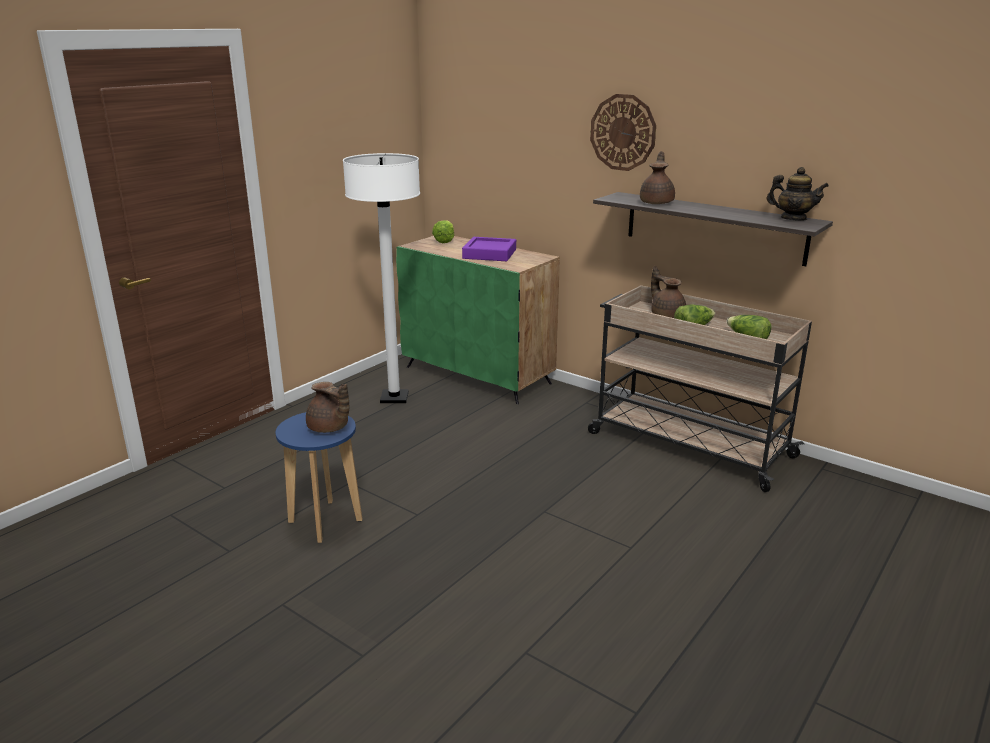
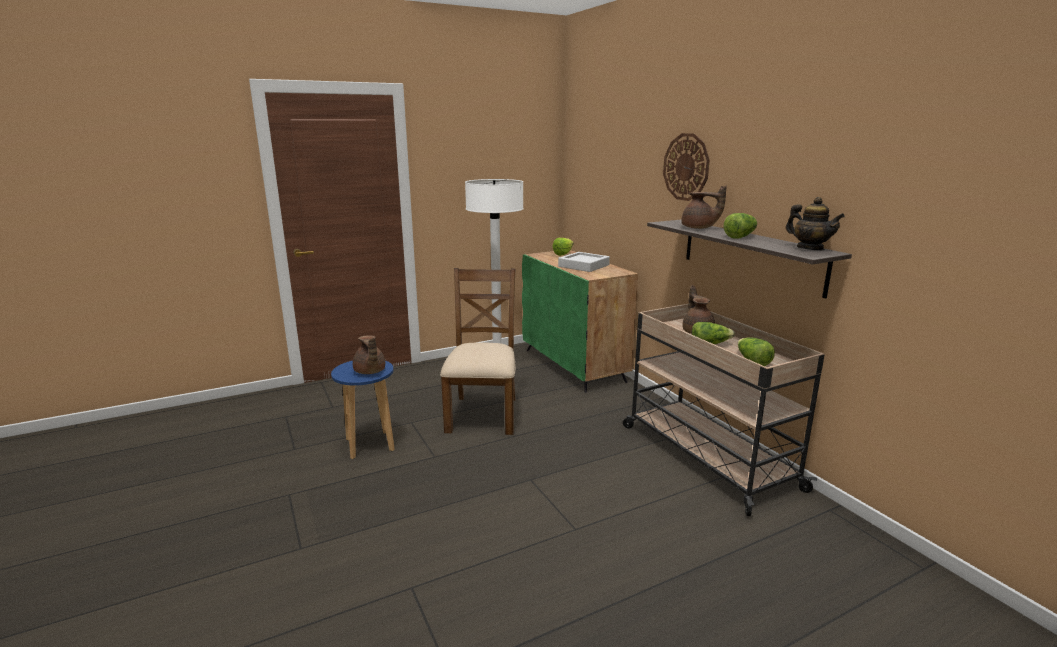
camera: 25 degrees right, 5 degrees down
purple tray [462,237,516,261] -> grey tray [558,252,610,272]
brown teapot [640,151,675,204] -> brown teapot turned 75 degrees clockwise [681,185,727,229]
none -> brown chair [440,268,516,435]
none -> lettuce [723,213,757,239]

